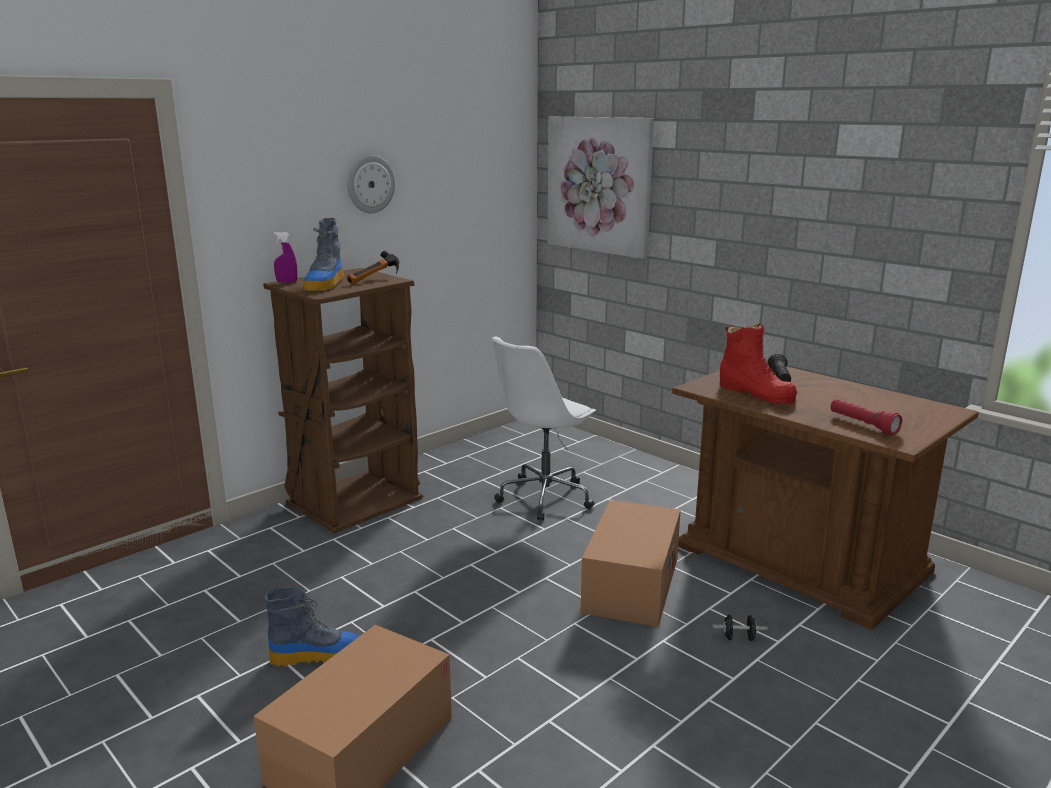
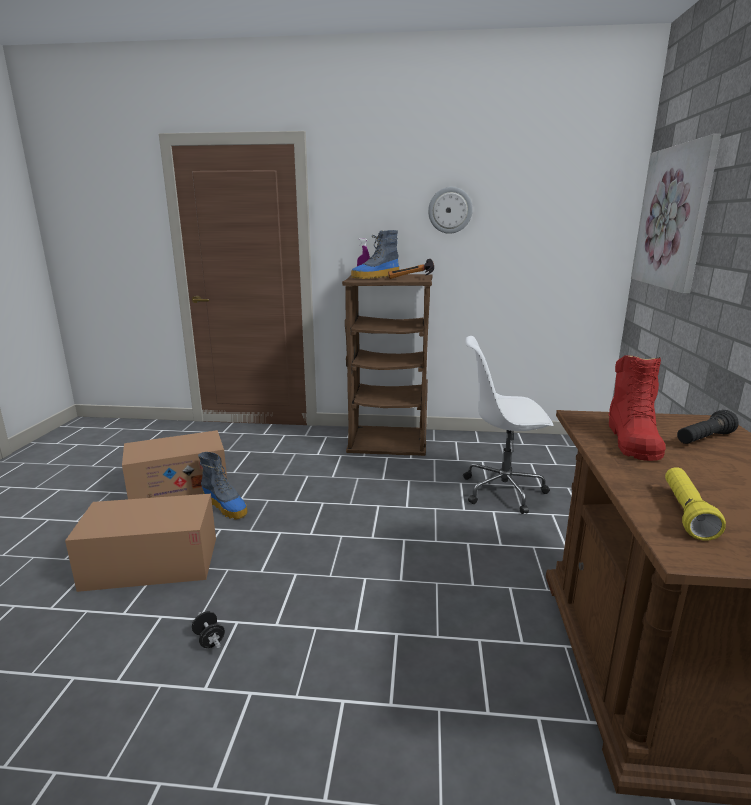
camera: 50 degrees right, 0 degrees up
cardboard box [581,500,681,627] -> cardboard box moved to [122,430,227,499]
black dumbbell [712,614,768,641] -> black dumbbell moved to [192,611,225,648]
red flashlight [830,399,902,435] -> yellow flashlight [665,467,726,541]

